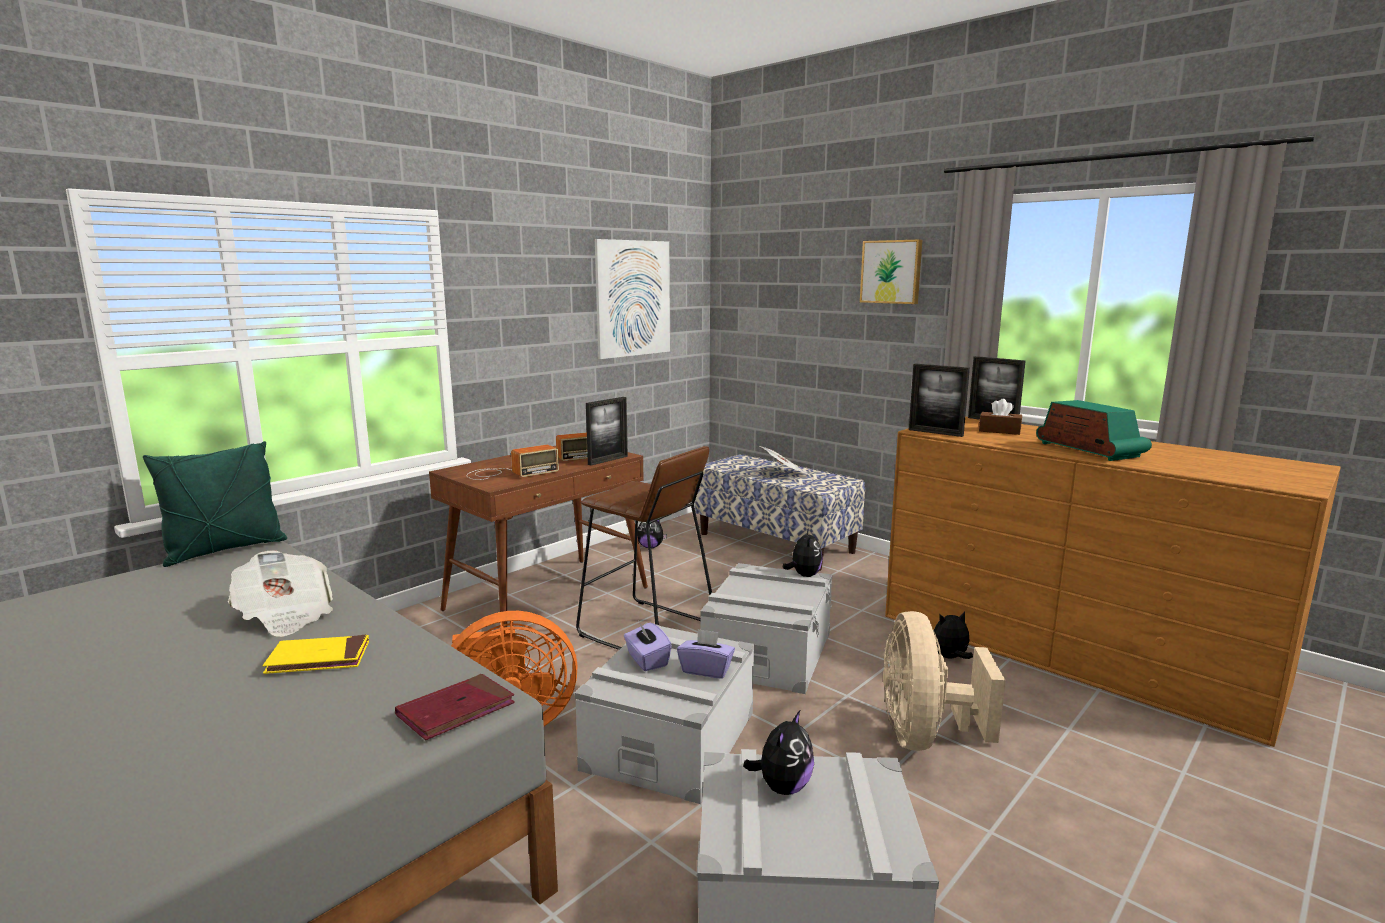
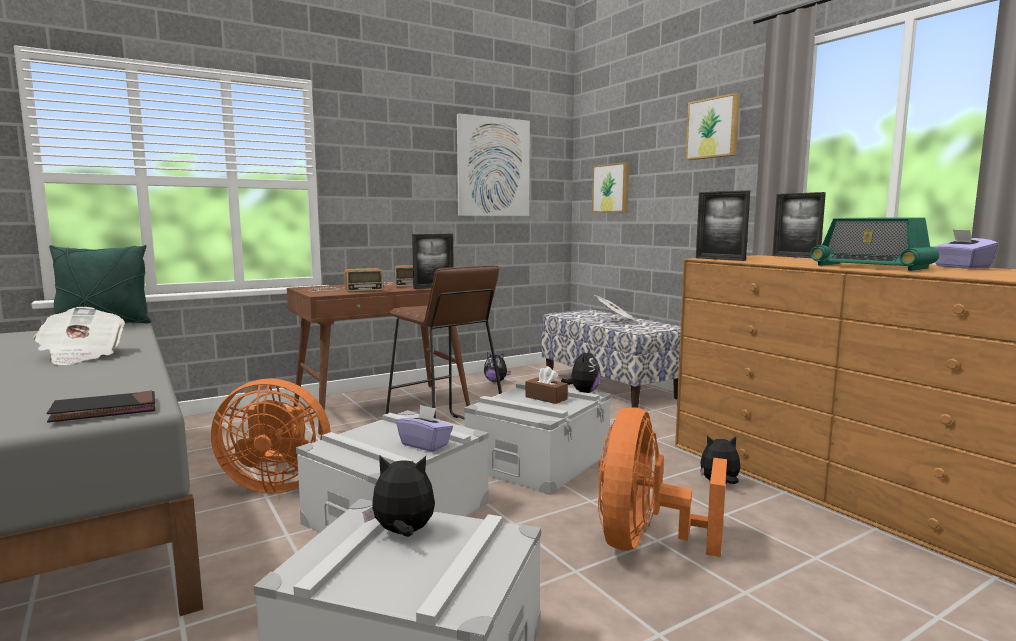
camera: 15 degrees right, 5 degrees down
yellow book [262,635,369,674] -> none
red book [395,674,515,740] -> black book [47,390,155,422]
purple tissue box [624,622,672,671] -> purple tissue box moved to [933,229,999,269]
plush toy [743,709,814,795] -> plush toy turned 135 degrees counterclockwise [363,456,435,537]
beige fan [883,611,1006,751] -> orange fan [598,407,727,557]
brown tissue box [979,399,1022,435] -> brown tissue box moved to [526,366,568,404]
radio [1036,400,1152,461] -> radio turned 150 degrees clockwise [810,217,939,271]
none -> picture [592,162,629,213]

